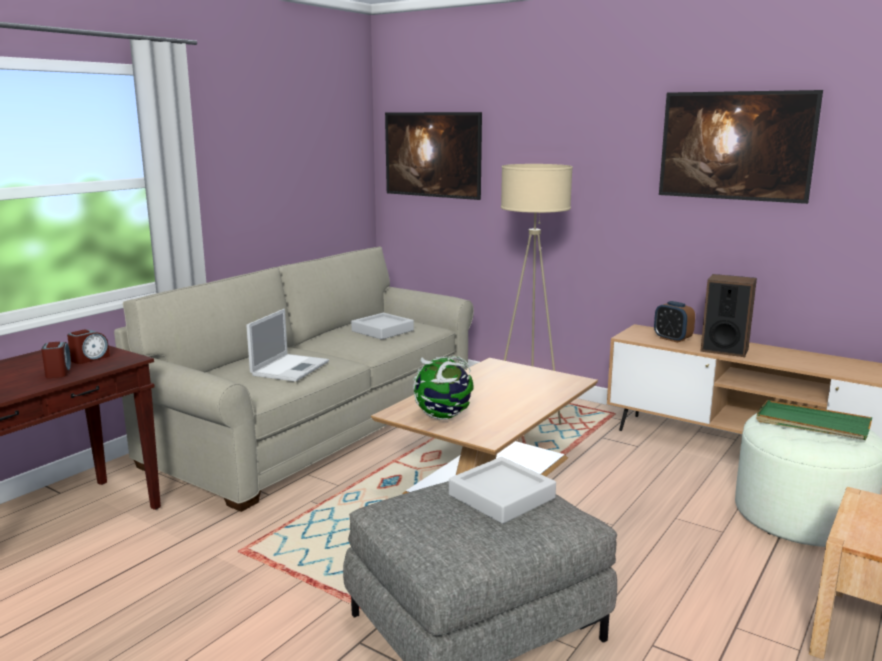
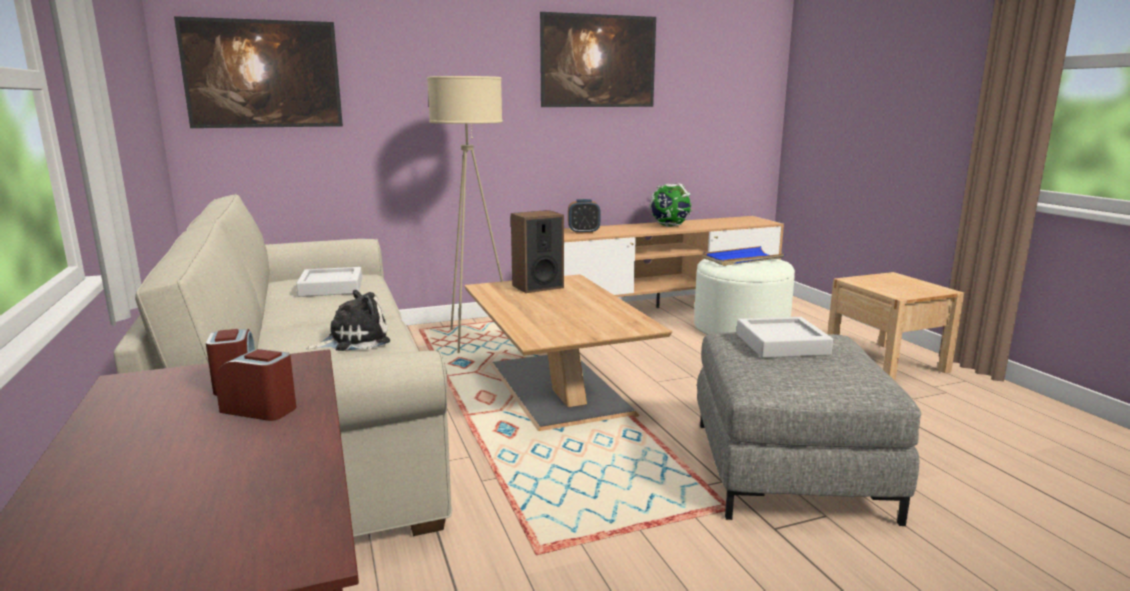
camera: 55 degrees left, 0 degrees up
laptop [246,309,329,382] -> plush toy [306,290,390,351]
globe [413,356,474,420] -> globe moved to [649,183,692,227]
speaker [701,274,757,357] -> speaker moved to [511,210,564,293]
green tray [756,400,872,440] -> blue tray [703,246,785,266]

